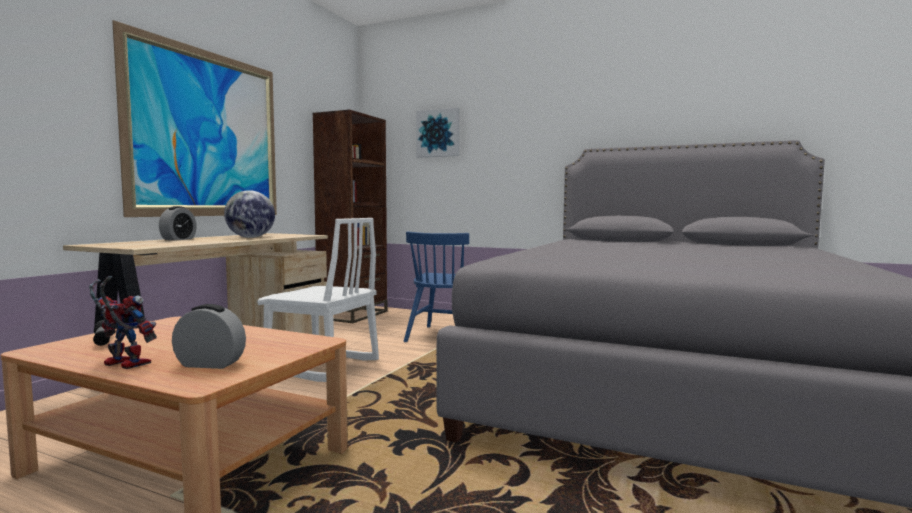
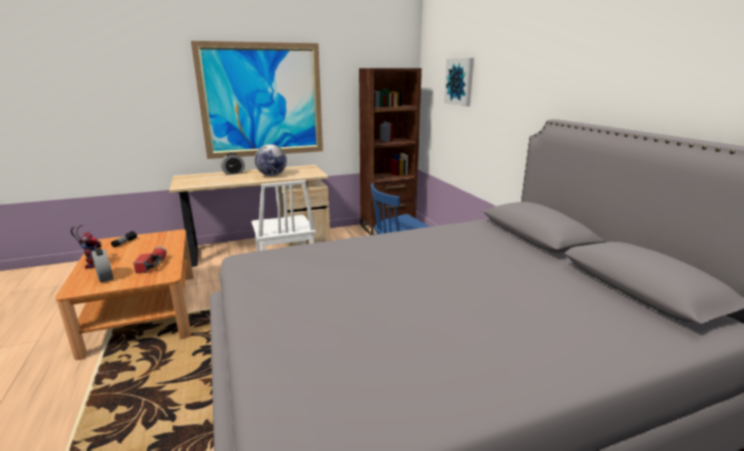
camera: 45 degrees right, 15 degrees up
none -> flashlight [133,247,167,273]

